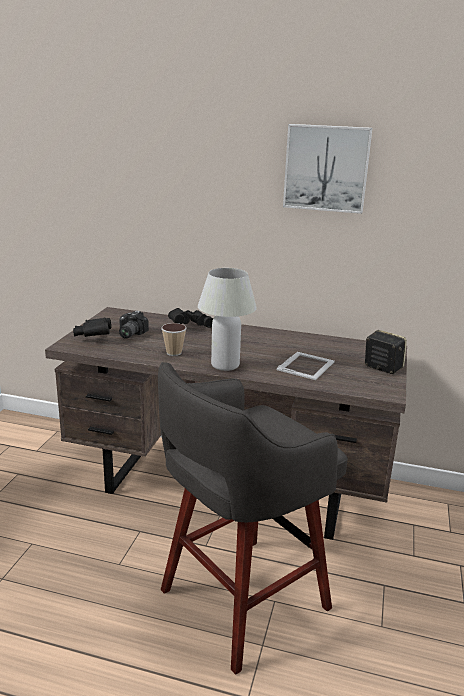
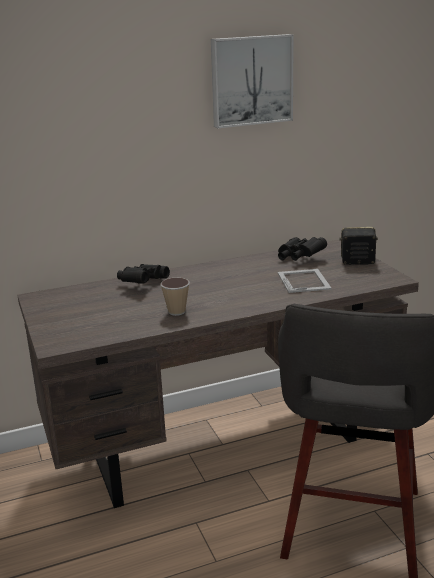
camera: 35 degrees left, 0 degrees up
black binoculars [73,318,111,337] -> black binoculars moved to [278,237,327,261]
camera [119,311,149,339] -> none
white table lamp [198,268,257,371] -> none

